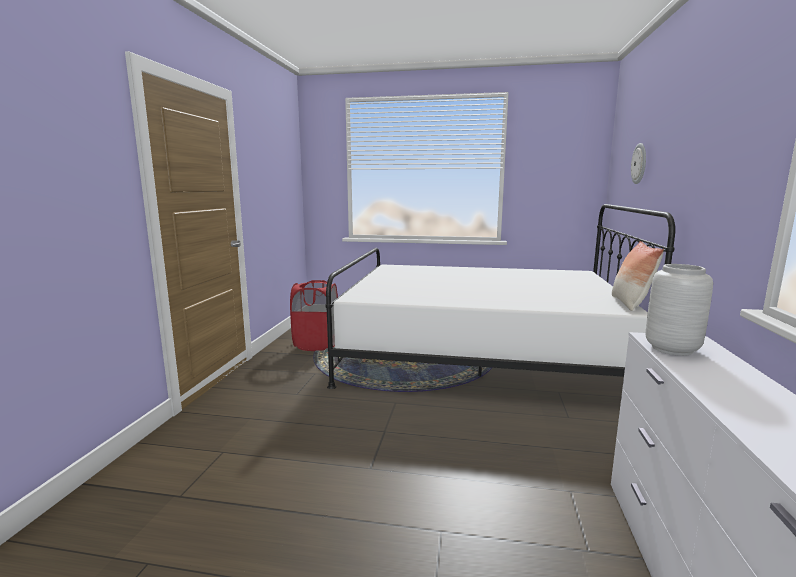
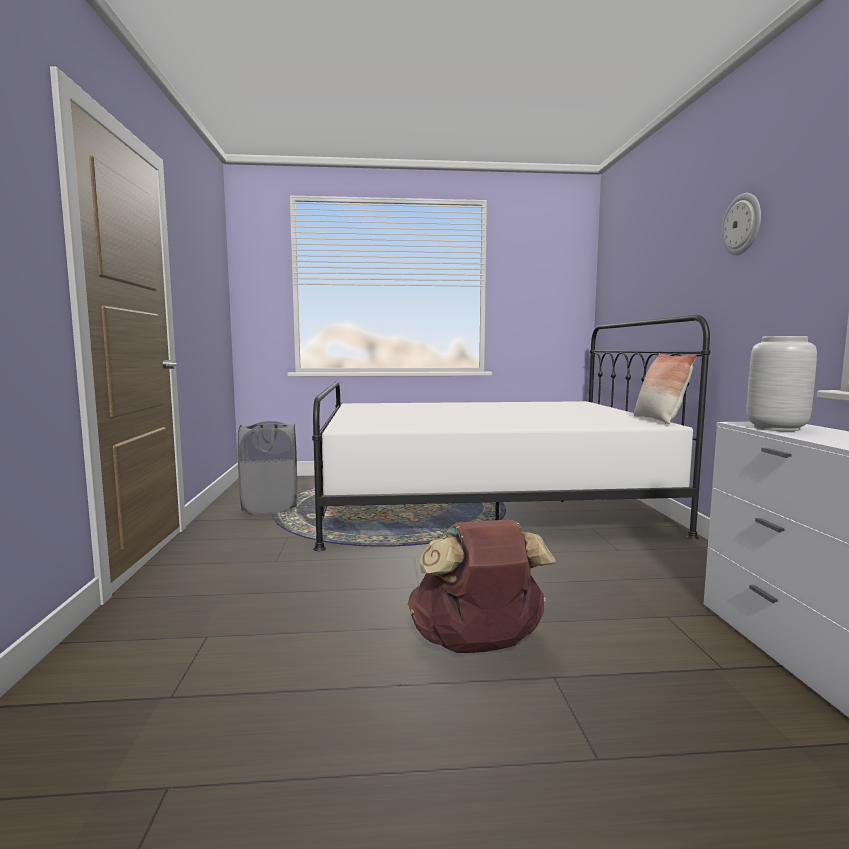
camera: 15 degrees left, 5 degrees down
red laundry basket [290,280,338,351] -> grey laundry basket [237,421,297,514]
wall clock [631,143,646,184] -> wall clock moved to [721,193,761,255]
none -> brown backpack [408,520,556,653]

